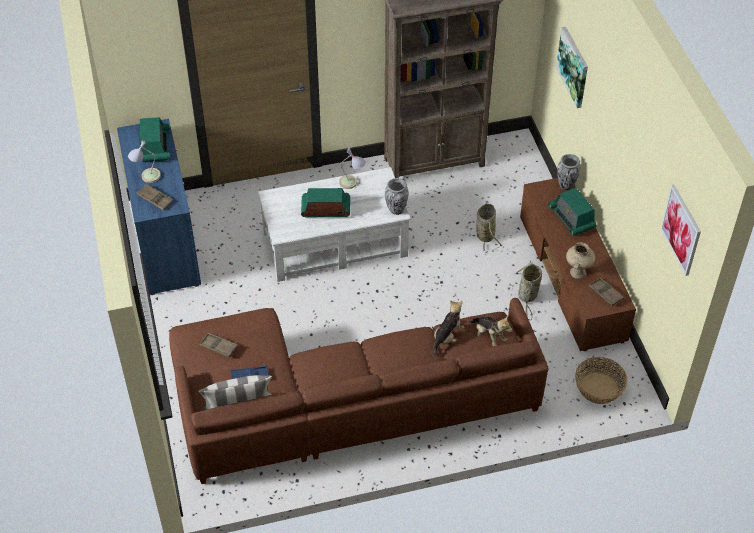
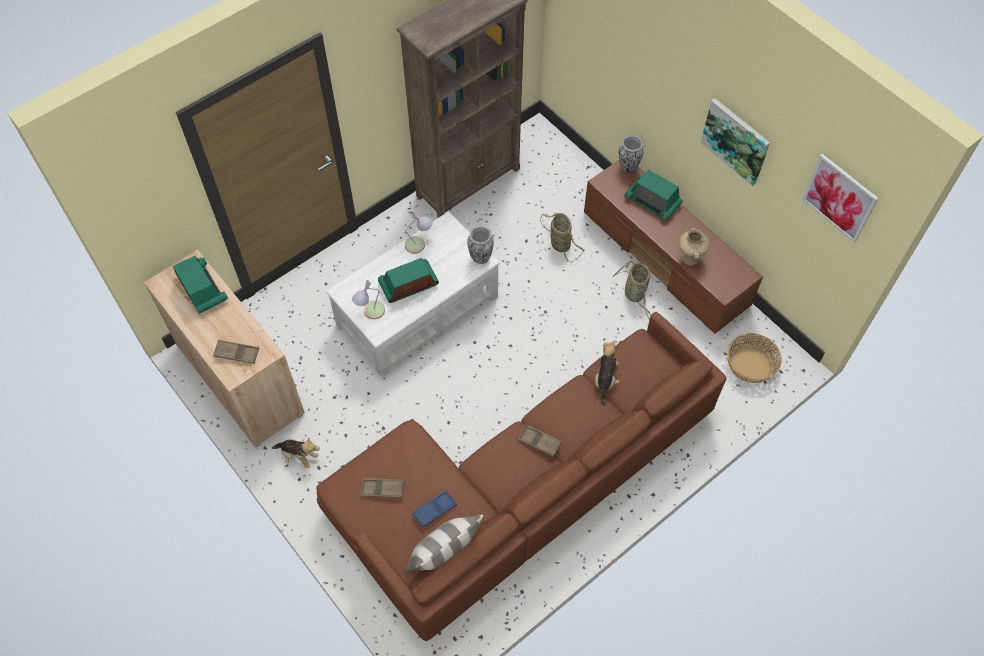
camera: 25 degrees left, 10 degrees up
blue cabinet [117,119,201,295] -> beige cabinet [144,250,305,447]
table lamp [128,139,161,183] -> table lamp moved to [352,280,385,319]
plush toy [468,316,513,346] -> plush toy moved to [272,438,320,468]
picture [556,27,588,108] -> picture moved to [701,98,770,186]
brown tray [589,278,624,306] -> brown tray moved to [518,425,562,457]

